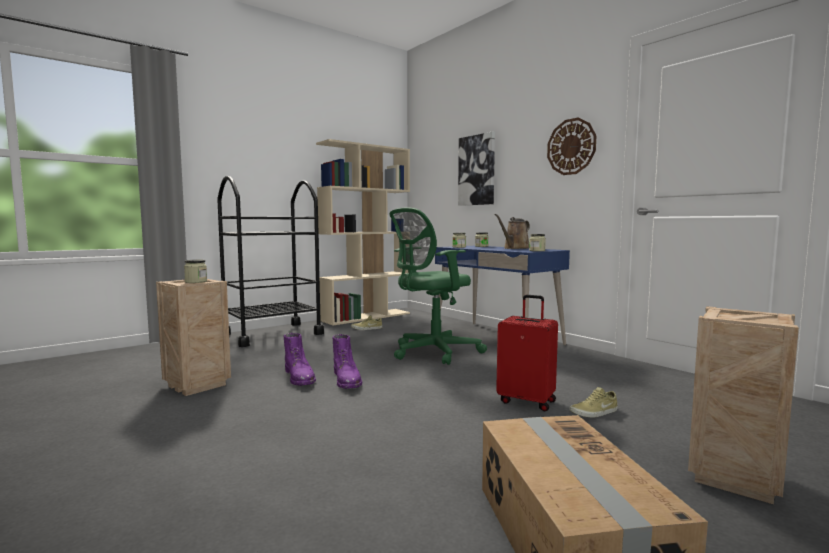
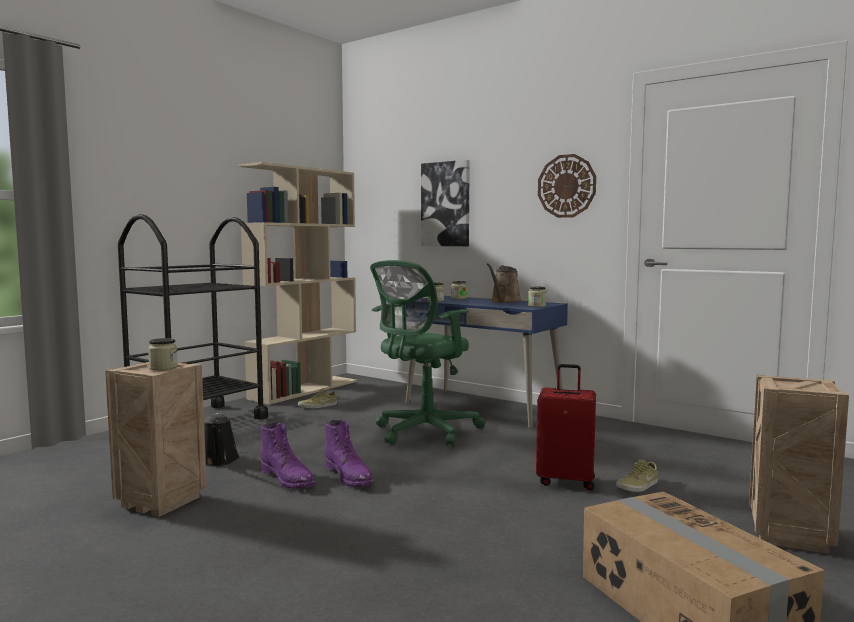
camera: 15 degrees left, 0 degrees up
none -> black watering can [204,413,239,466]

